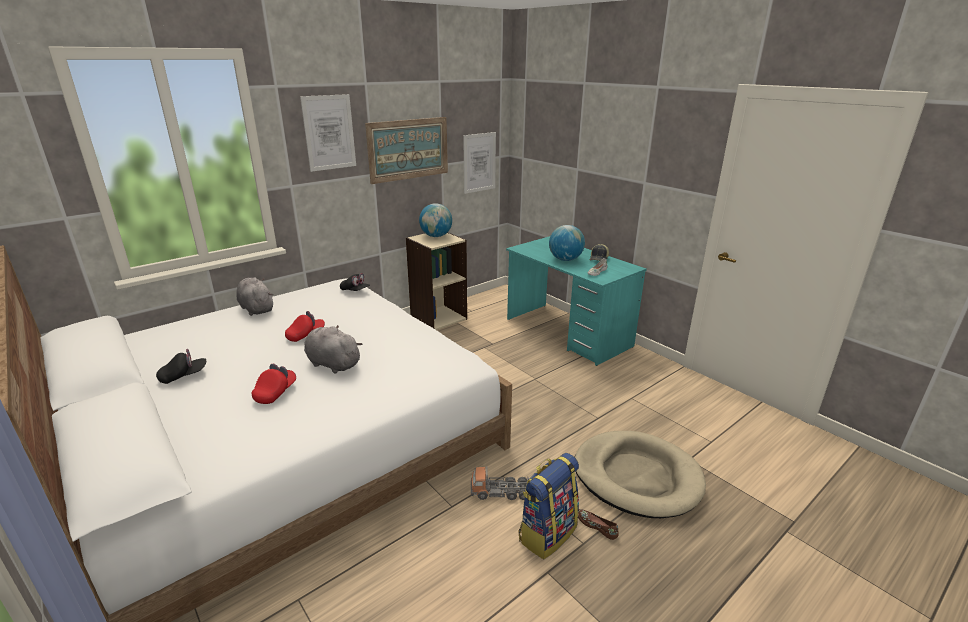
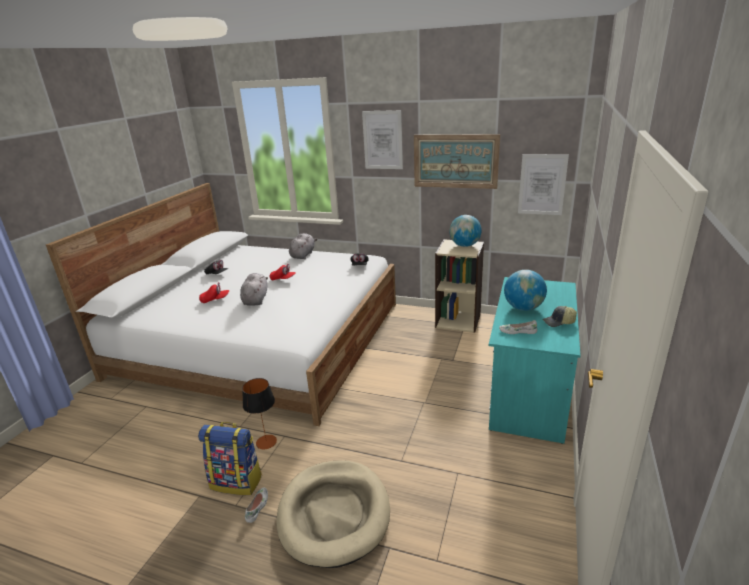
camera: 60 degrees right, 0 degrees up
toy truck [471,466,529,500] -> table lamp [242,378,277,449]
brown shoe [578,509,619,540] -> white shoe [245,487,268,523]

